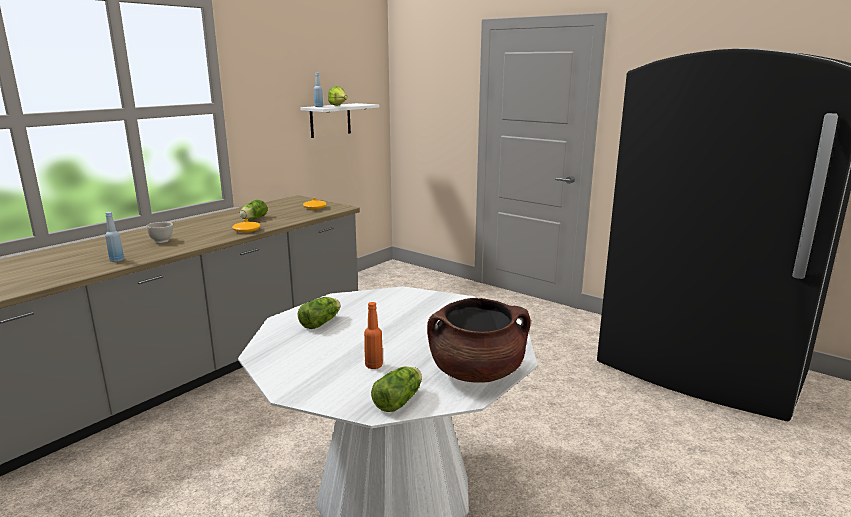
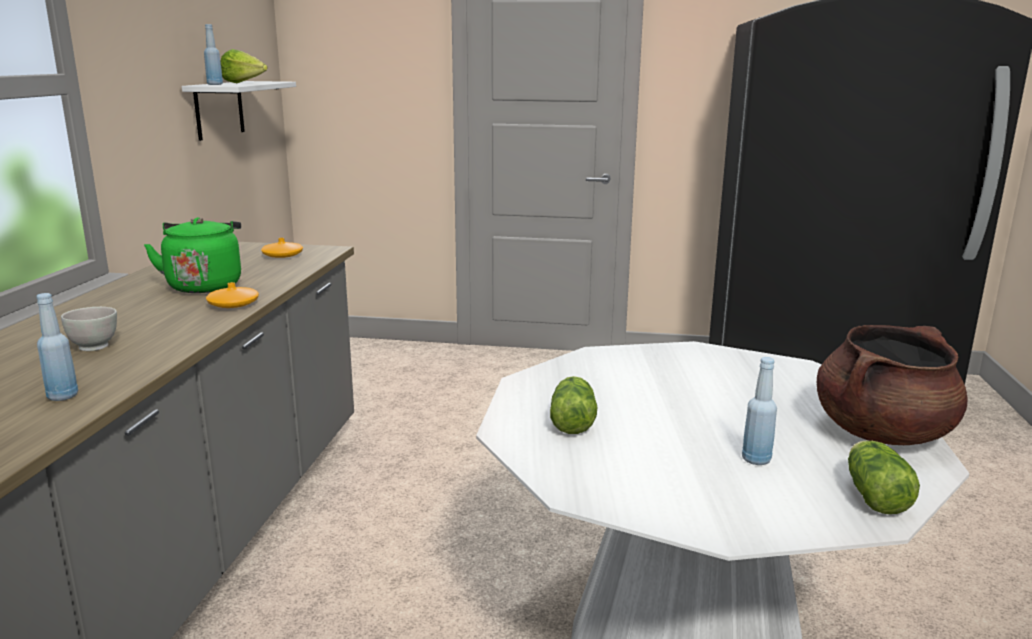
camera: 30 degrees left, 0 degrees up
lettuce [239,200,267,220] -> green kettle [144,217,241,293]
orange bottle [364,302,383,369] -> blue bottle [742,357,777,465]

